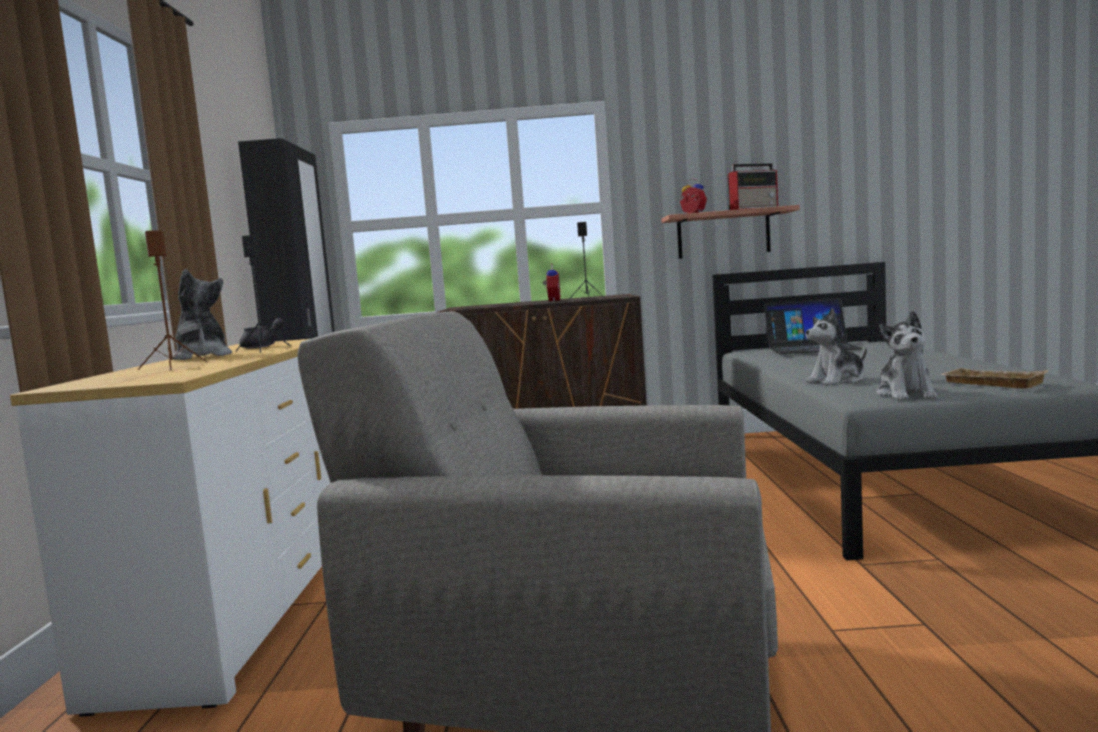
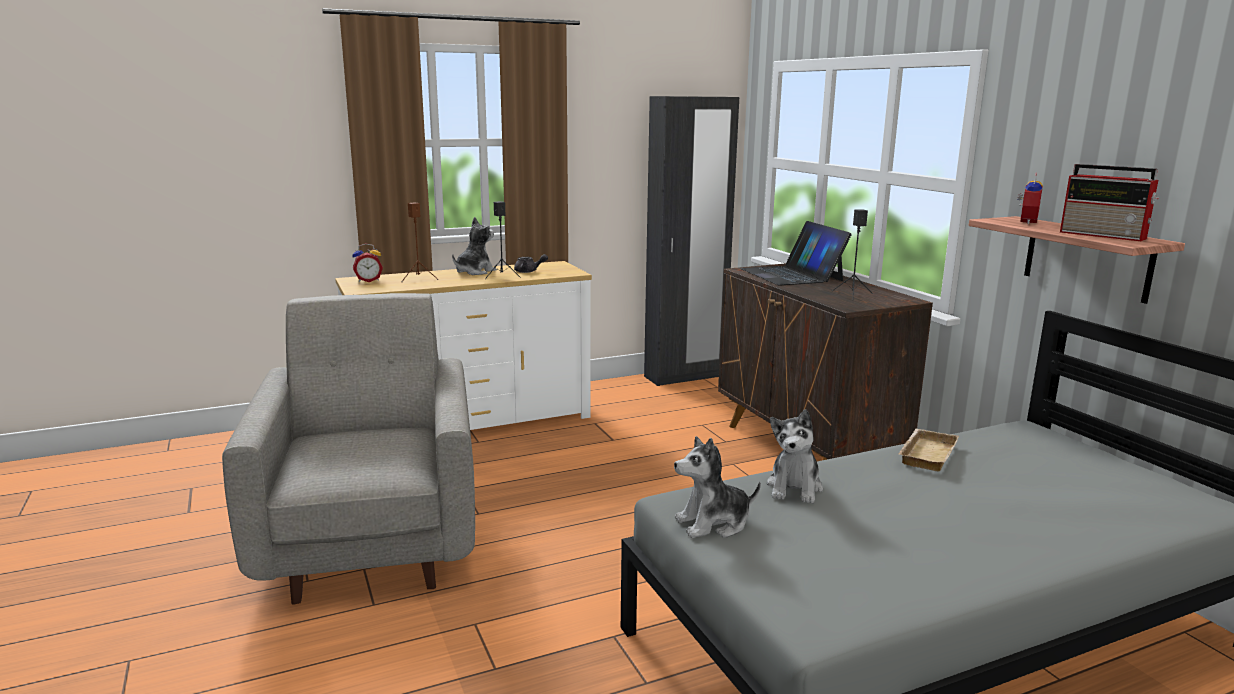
camera: 65 degrees right, 10 degrees up
alarm clock [542,263,560,301] -> alarm clock moved to [352,243,383,282]
laptop [764,298,862,354] -> laptop moved to [741,221,852,286]
plush toy [806,308,867,385] -> plush toy turned 120 degrees counterclockwise [767,409,823,504]
beige tray [939,368,1049,389] -> beige tray moved to [899,429,959,472]

